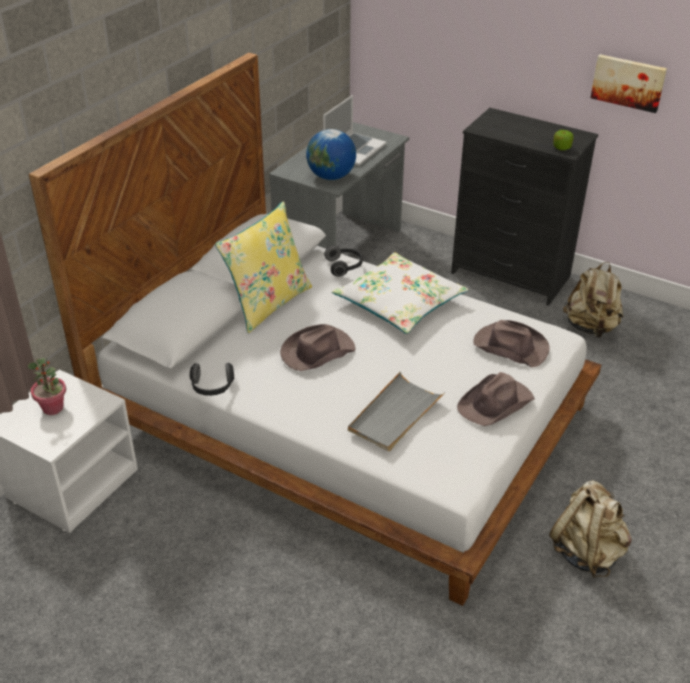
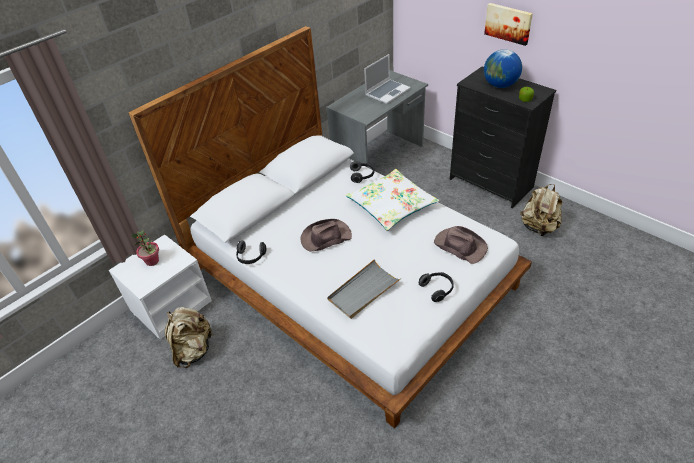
camera: 15 degrees right, 5 degrees up
yellow pillow [215,201,312,333] -> none
globe [306,129,356,180] -> globe moved to [484,49,522,88]
brown hat [457,372,535,426] -> headphones [419,272,454,302]
beige backpack [549,480,632,578] -> beige backpack moved to [165,307,214,368]
picture [591,54,667,113] -> picture moved to [484,3,533,46]

